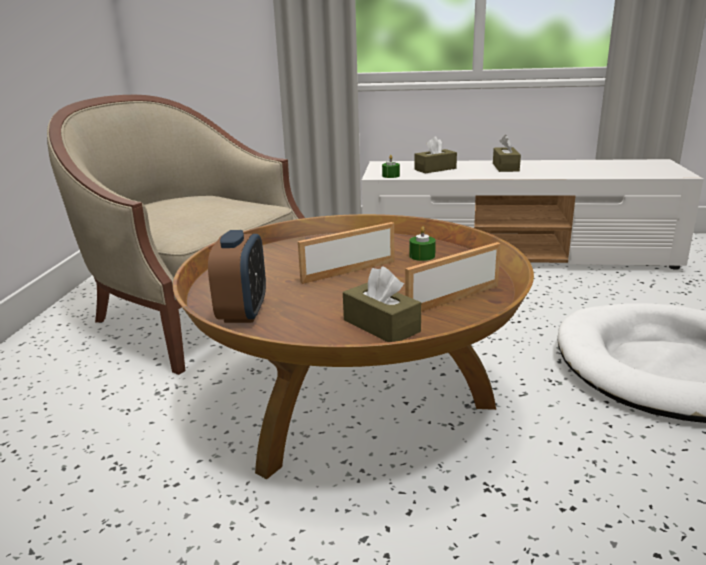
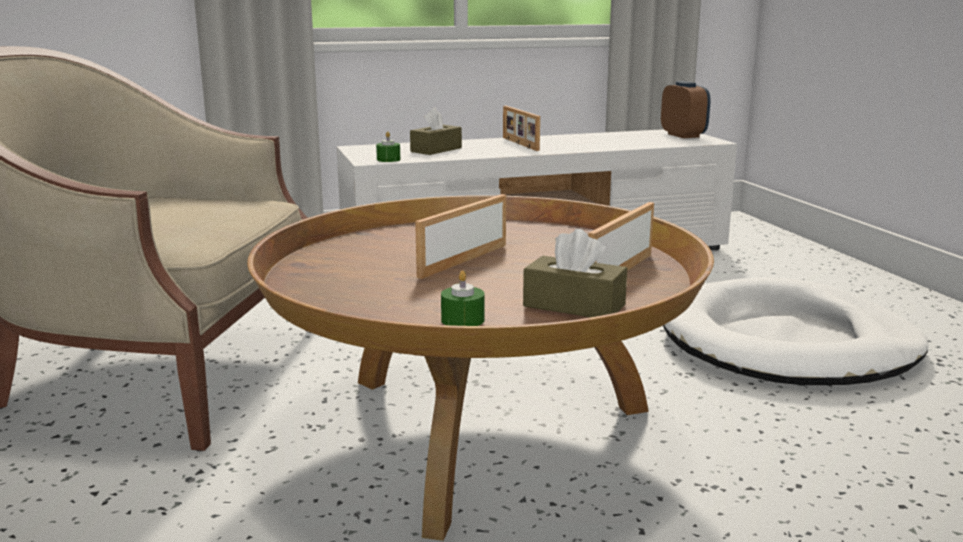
camera: 25 degrees left, 5 degrees down
alarm clock [208,230,266,323] -> alarm clock moved to [661,81,711,138]
green candle [409,227,436,261] -> green candle moved to [441,271,485,326]
brown tissue box [493,135,521,172] -> picture frame [503,106,540,151]

